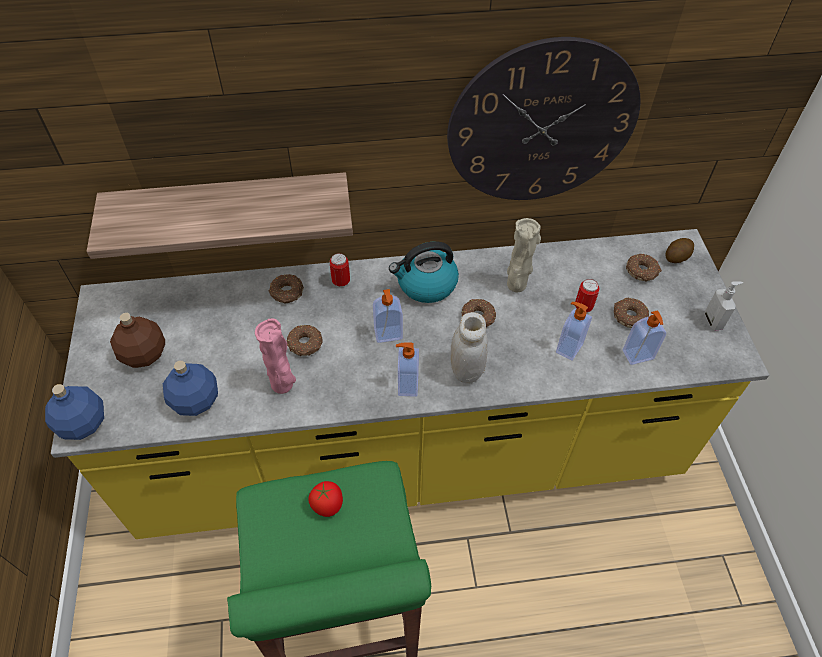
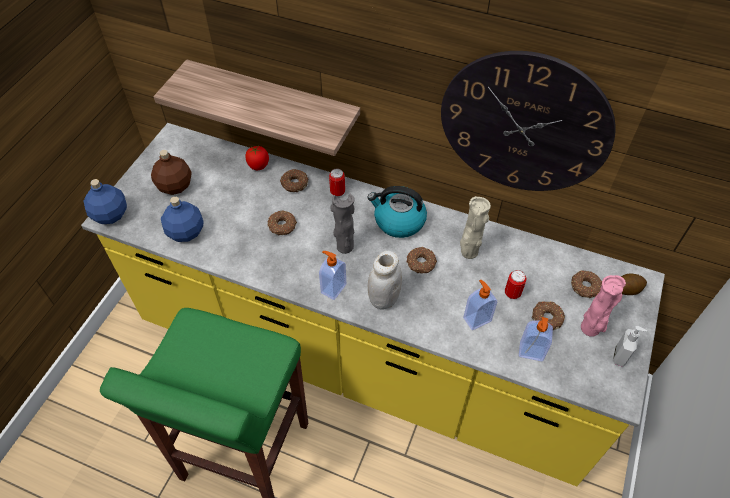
camera: 30 degrees right, 0 degrees up
pink vase [255,319,296,394] -> pink vase moved to [581,275,626,337]
tomato [308,481,343,517] -> tomato moved to [245,146,269,170]
soap dispenser [373,289,403,343] -> grey vase [330,194,355,254]

